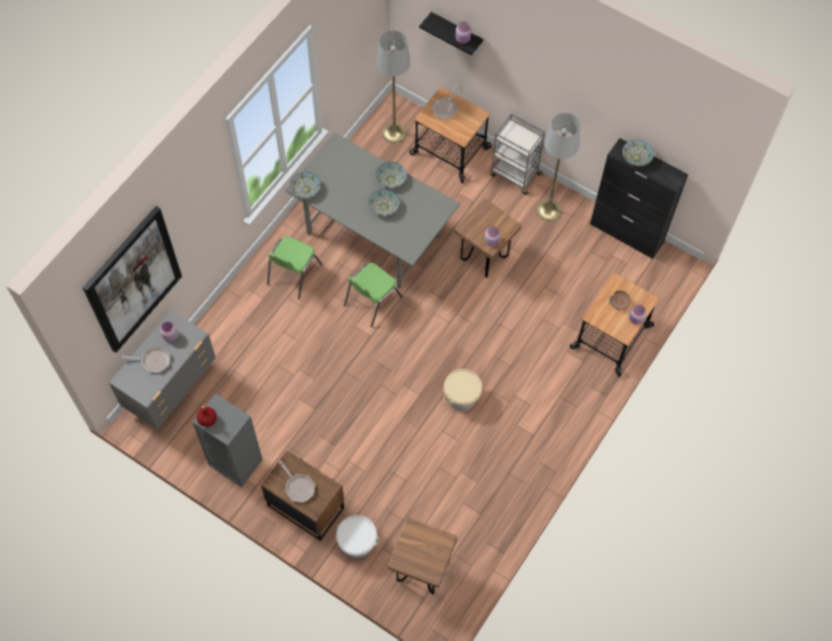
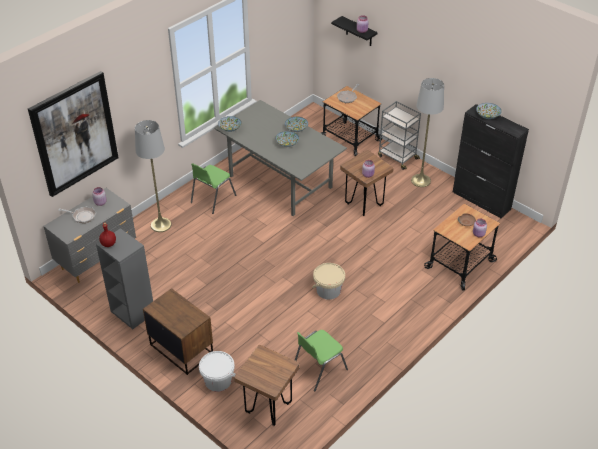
camera: 10 degrees right, 20 degrees down
frying pan [279,461,315,502] -> none
green chair [344,263,403,327] -> green chair moved to [295,330,348,391]
grey floor lamp [377,31,410,143] -> grey floor lamp moved to [135,120,172,232]

